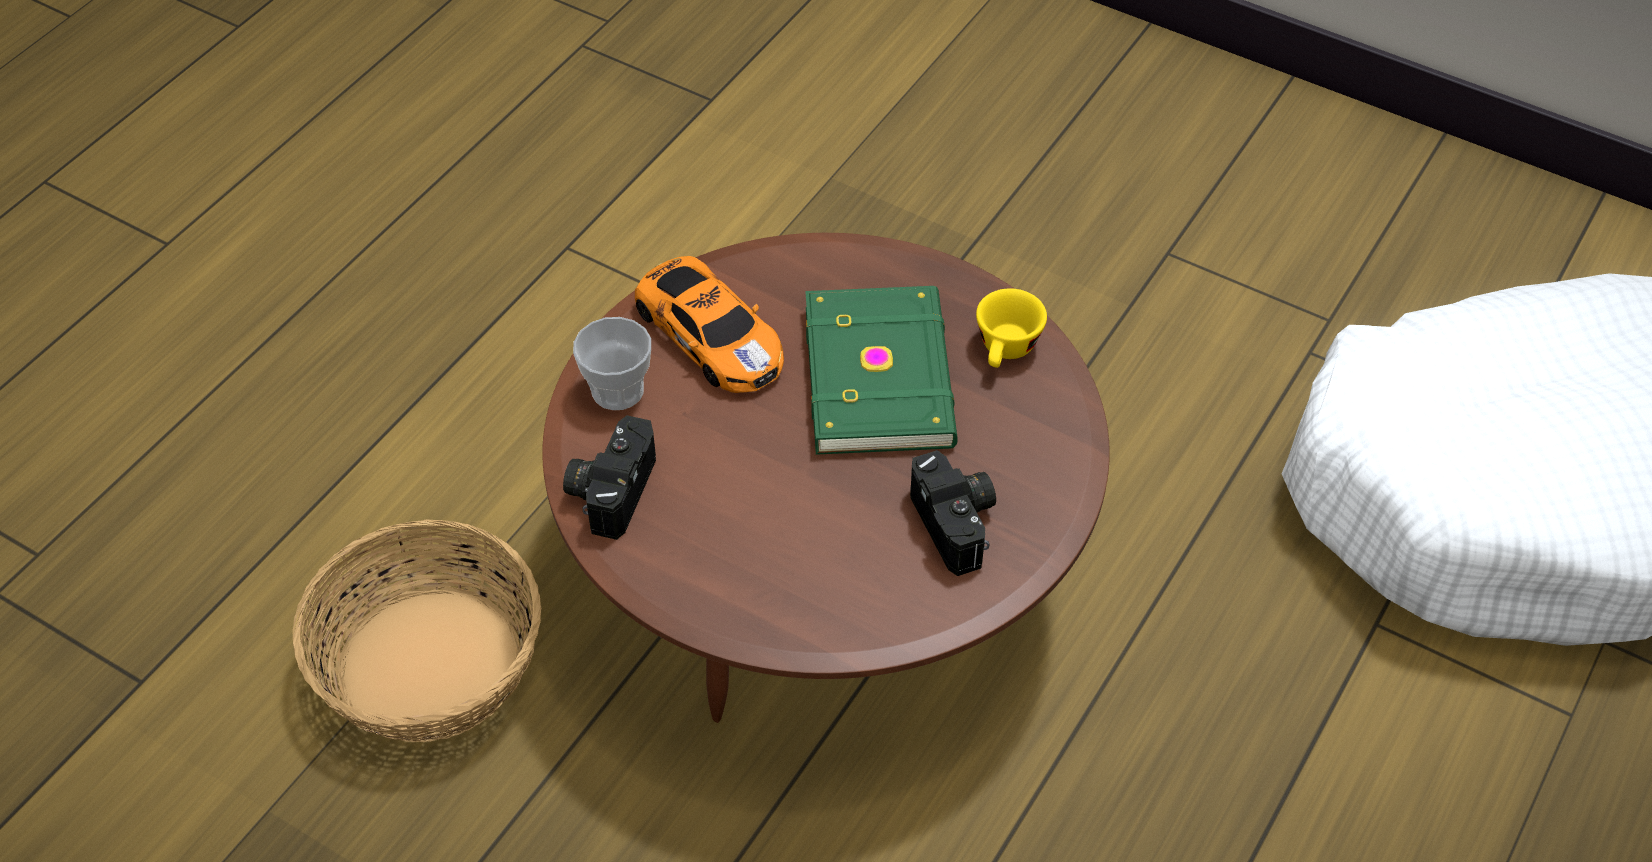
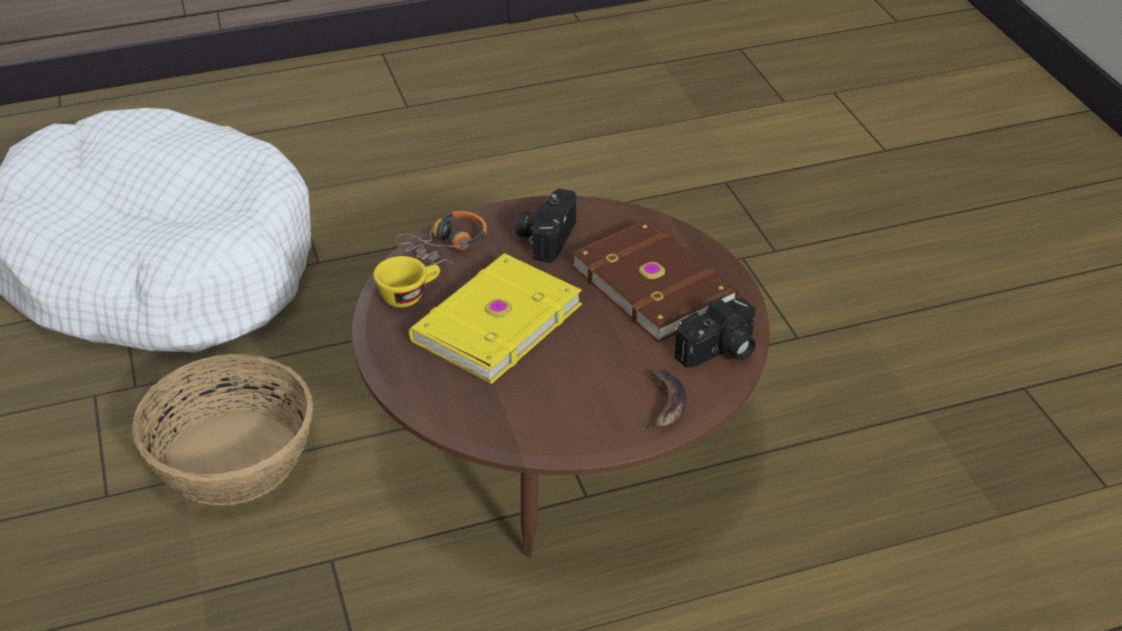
camera: 140 degrees left, 10 degrees down
basket [292,520,541,742] -> basket moved to [132,354,313,505]
cup [573,317,651,410] -> banana [640,370,686,431]
toy car [635,256,784,393] -> none
green book [805,286,958,455] -> yellow book [409,253,582,384]
none -> headphones [395,211,487,265]
none -> brown book [571,219,739,342]

